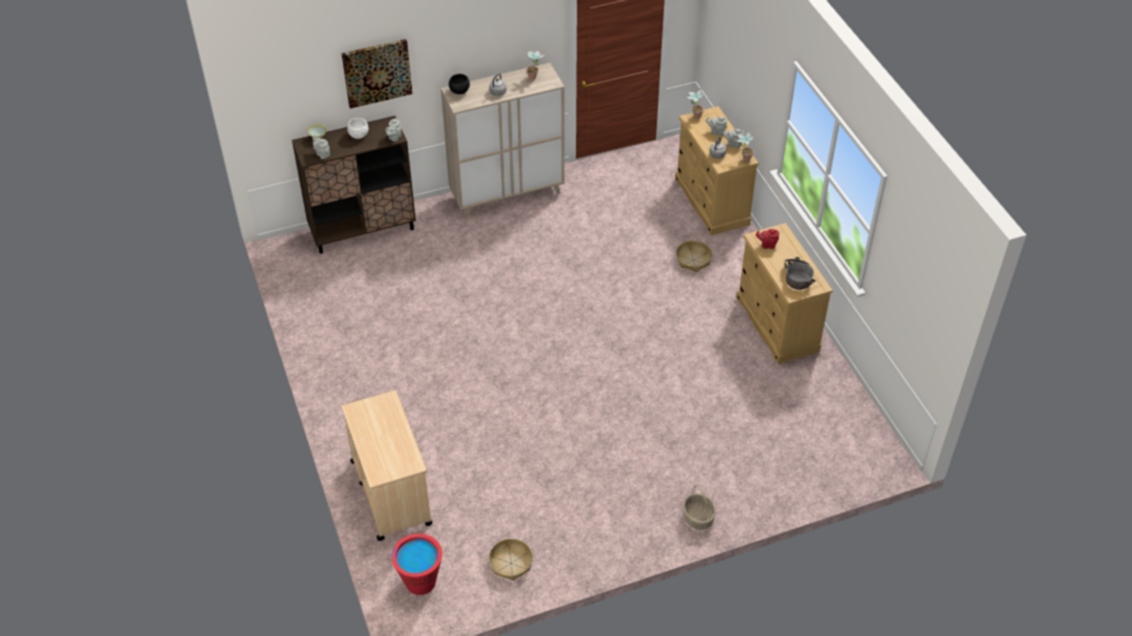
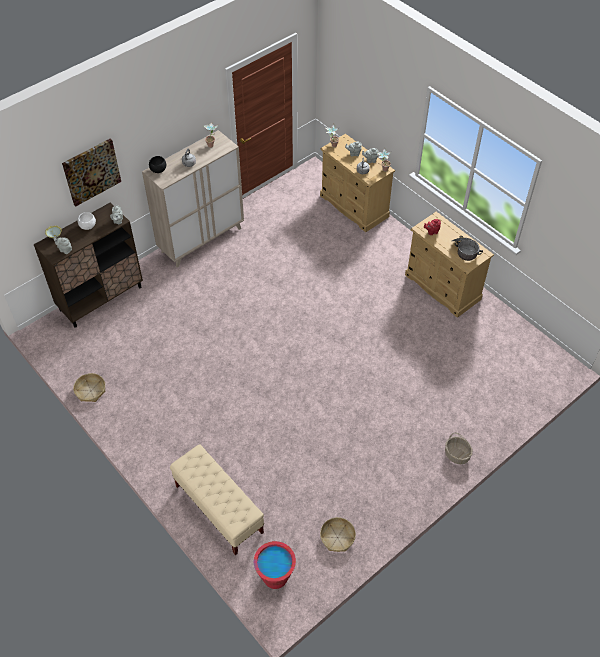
camera: 20 degrees left, 5 degrees up
beige cart [341,390,432,541] -> beige bench [170,445,264,555]
basket [676,240,712,272] -> basket moved to [73,373,105,402]

